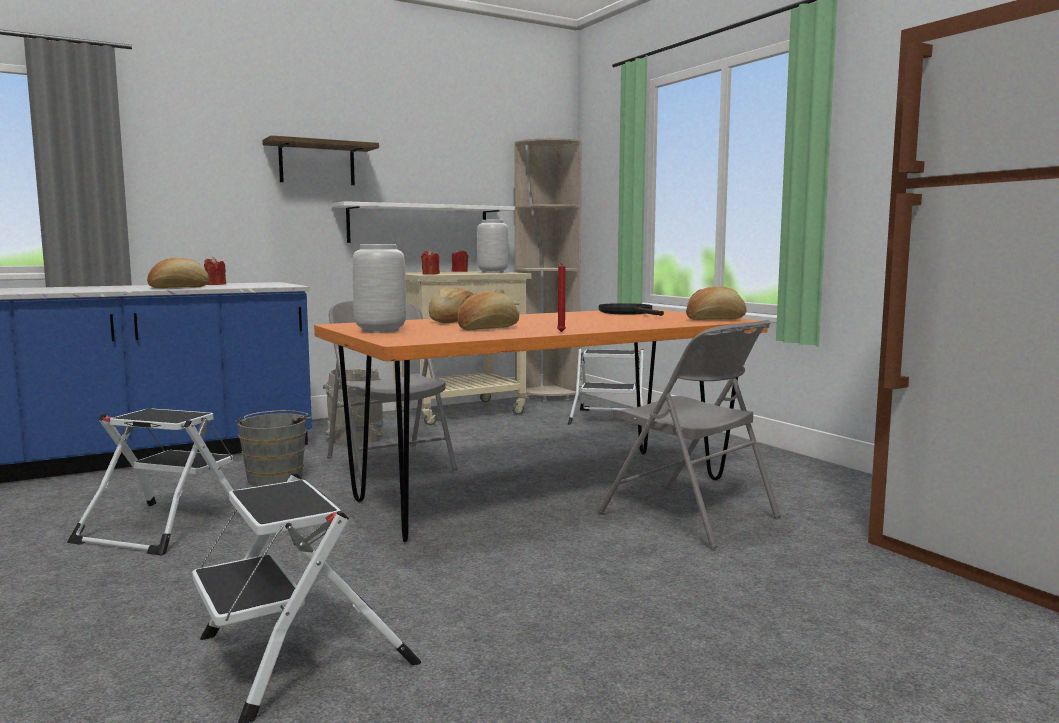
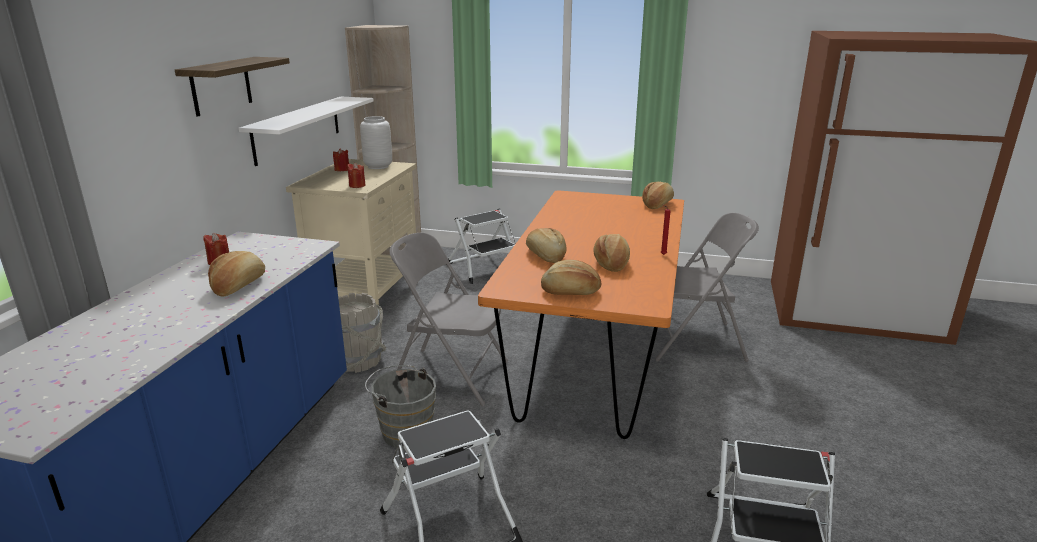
camera: 45 degrees left, 15 degrees up
grey vase [352,244,406,333] -> bread [541,260,601,295]
black frying pan [599,303,664,316] -> none

